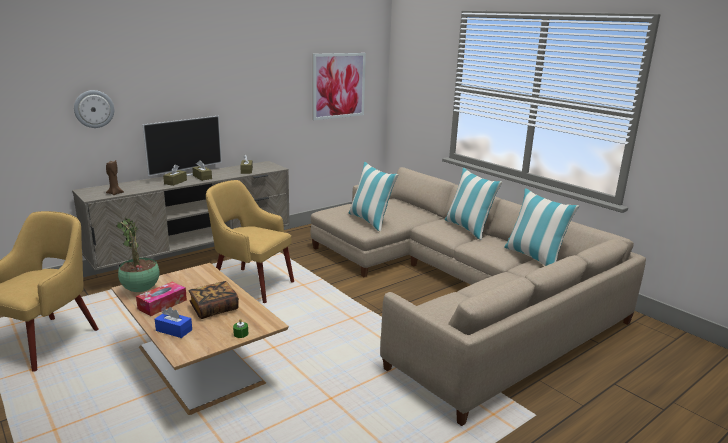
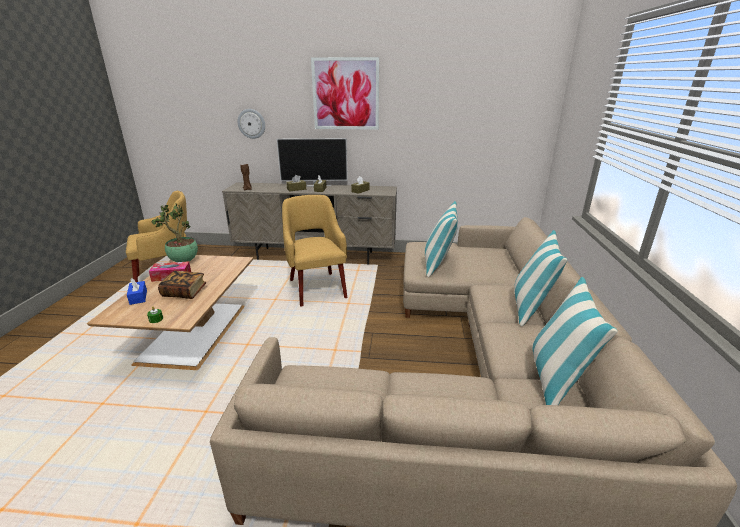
camera: 45 degrees right, 5 degrees up
picture [313,53,366,120] -> picture moved to [311,57,379,130]

